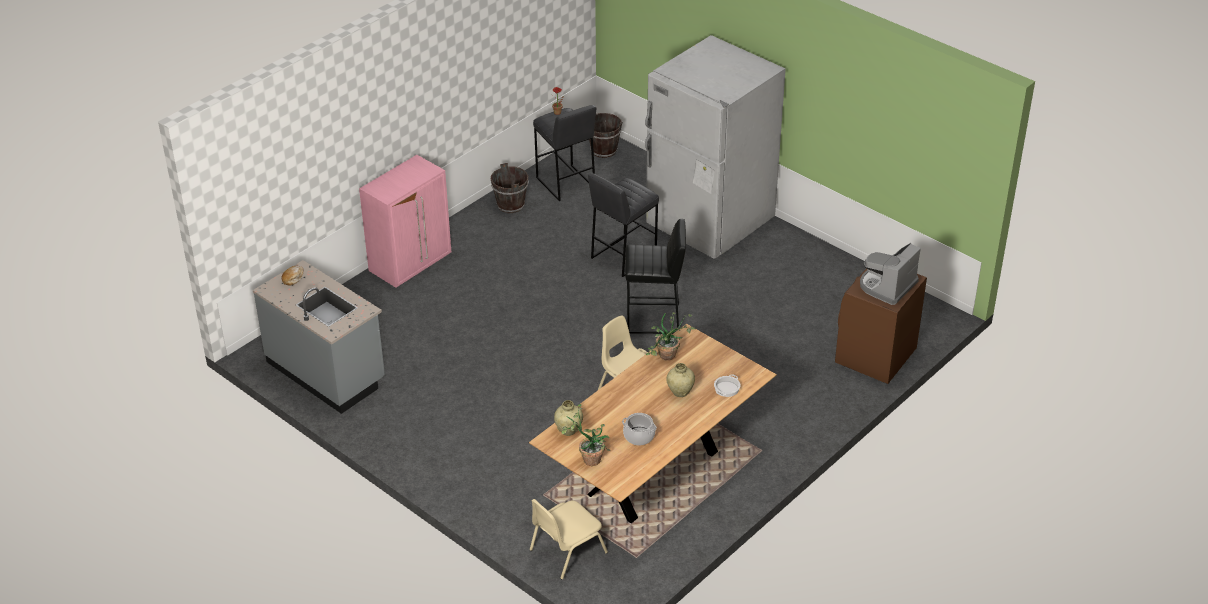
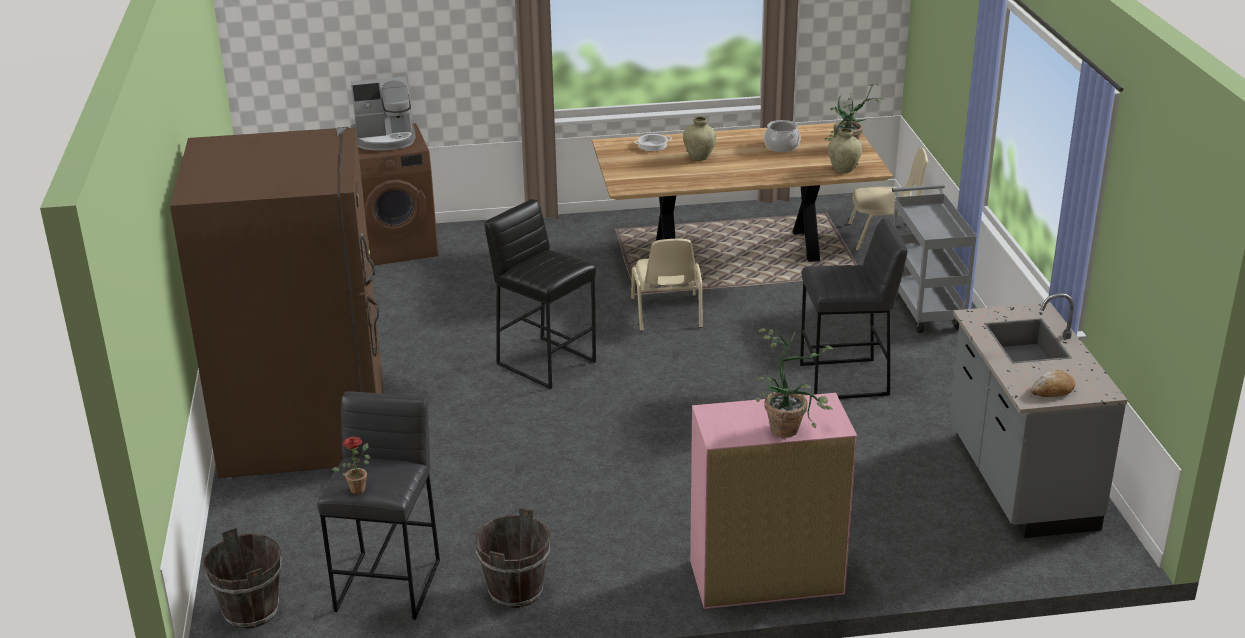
camera: 140 degrees left, 10 degrees down
grey stool [588,173,659,277] -> grey stool moved to [800,218,908,399]
white fridge [645,35,786,259] -> brown fridge [170,127,383,479]
potted plant [646,312,695,361] -> potted plant moved to [756,328,833,437]
none -> grey cart [892,184,977,333]

